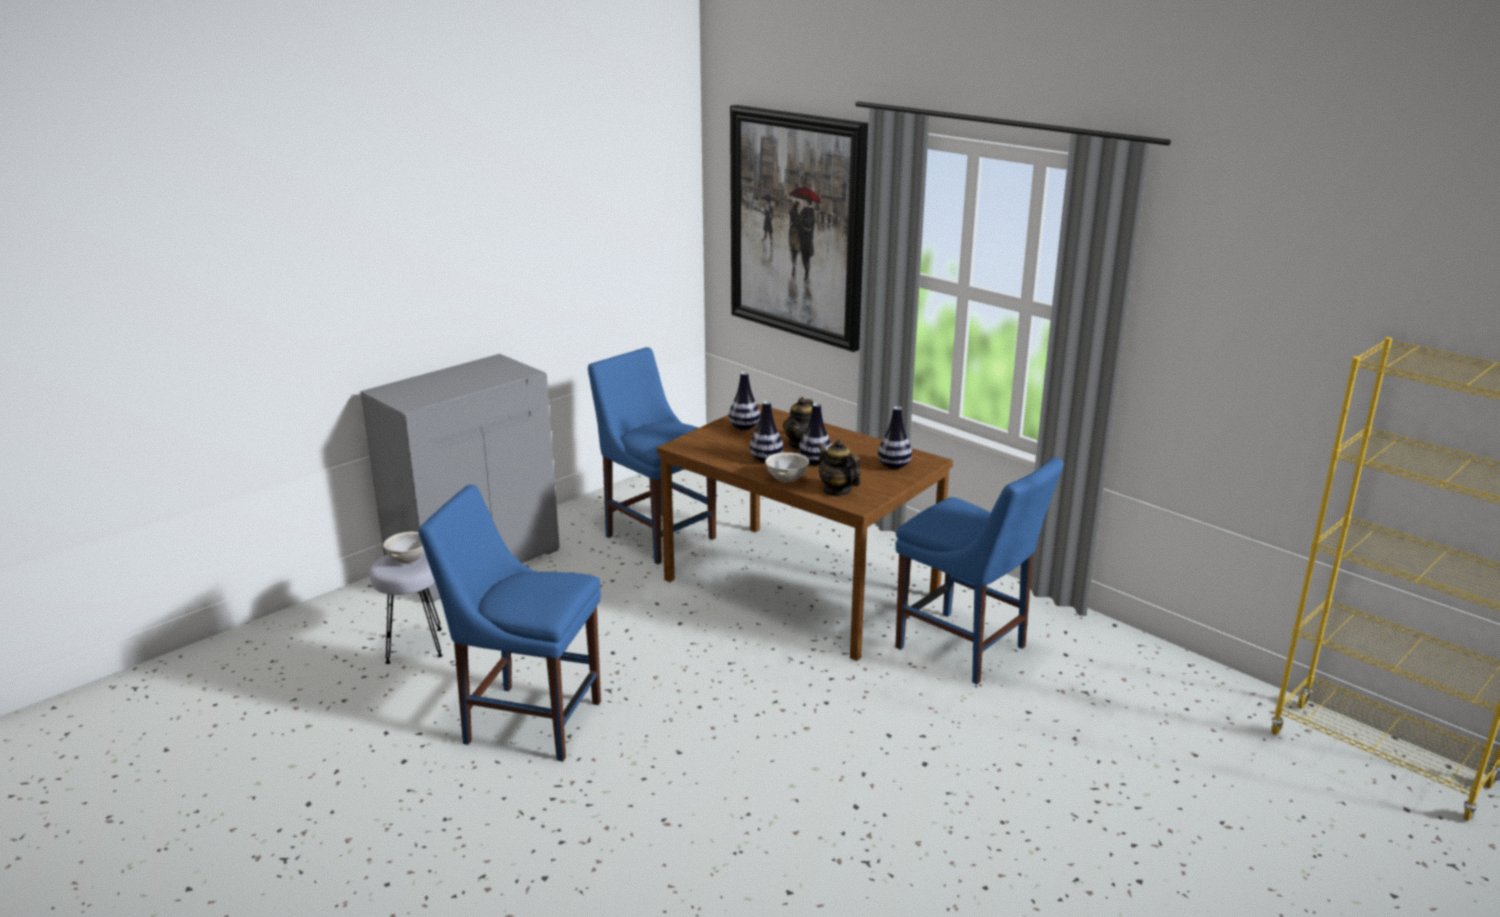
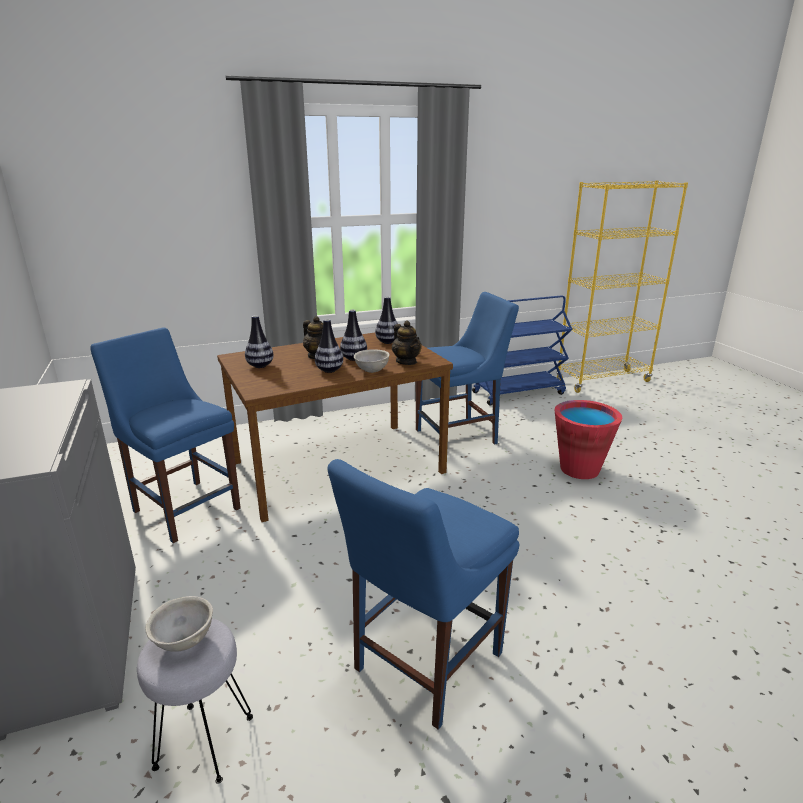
camera: 65 degrees left, 0 degrees up
blue chair [588,347,716,564] -> blue chair turned 60 degrees clockwise [90,327,241,543]
picture [730,105,868,352] -> none
teapot [817,439,861,496] -> teapot turned 105 degrees counterclockwise [392,321,422,365]
none -> blue cart [472,295,573,406]
none -> red bucket [555,400,622,479]

